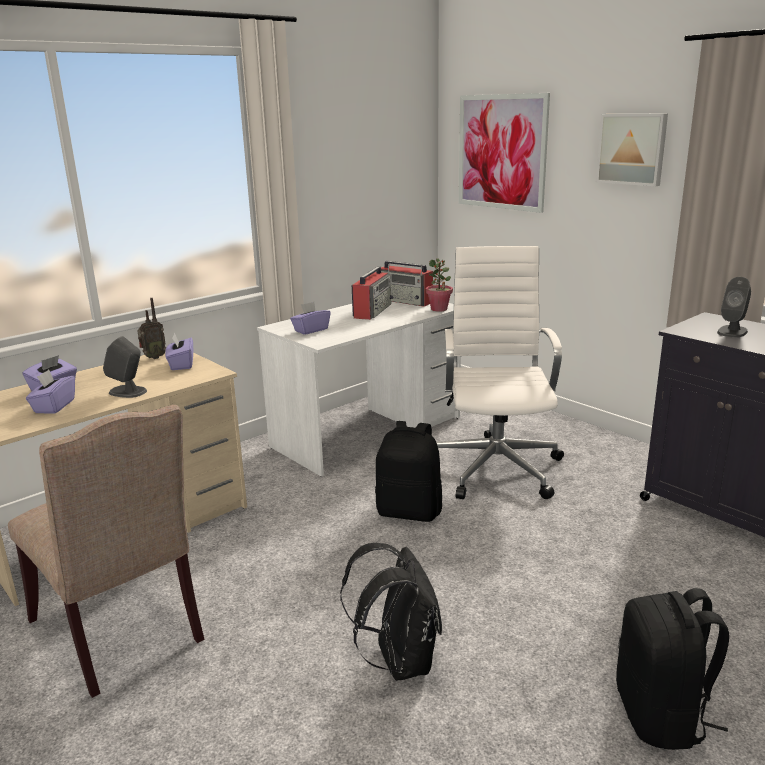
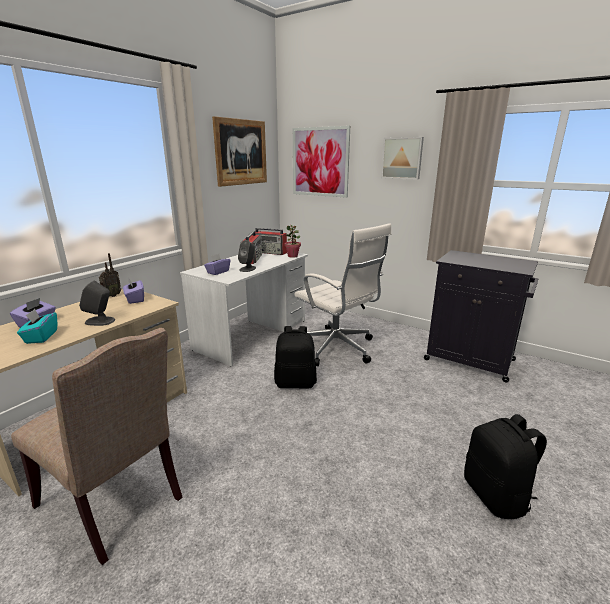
camera: 15 degrees left, 0 degrees up
purple tissue box [26,369,75,414] -> turquoise tissue box [17,309,57,344]
black backpack [340,543,442,681] -> none
white office chair [436,246,564,499] -> white office chair turned 150 degrees clockwise [294,223,391,366]
grey speaker [717,277,751,338] -> grey speaker moved to [238,240,256,272]
none -> picture [212,116,267,187]

